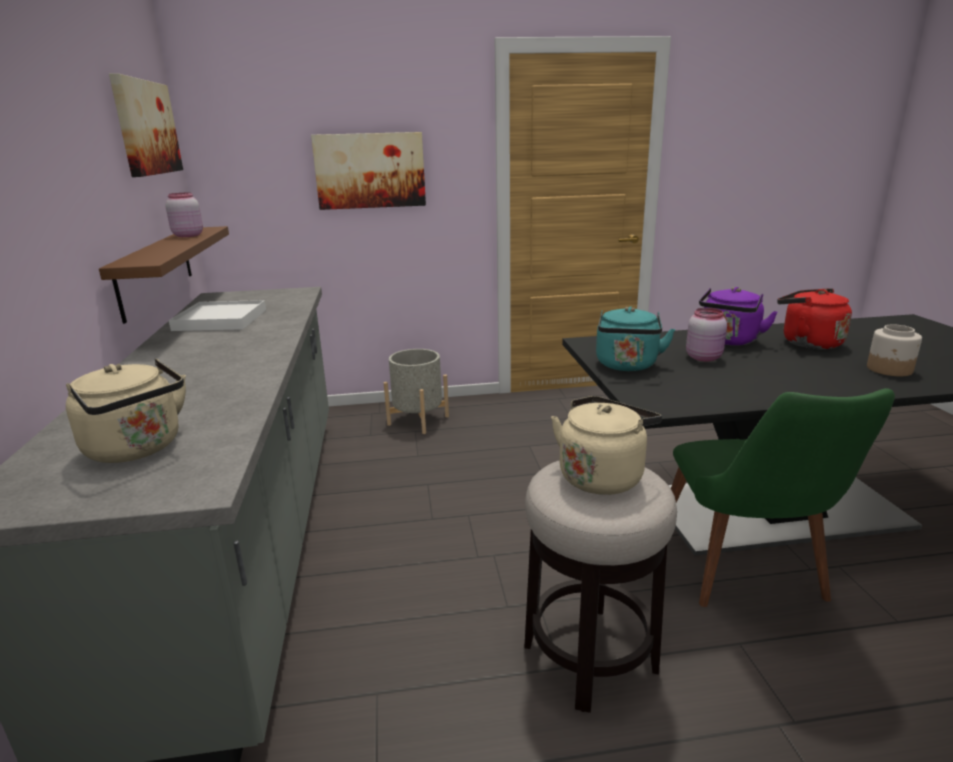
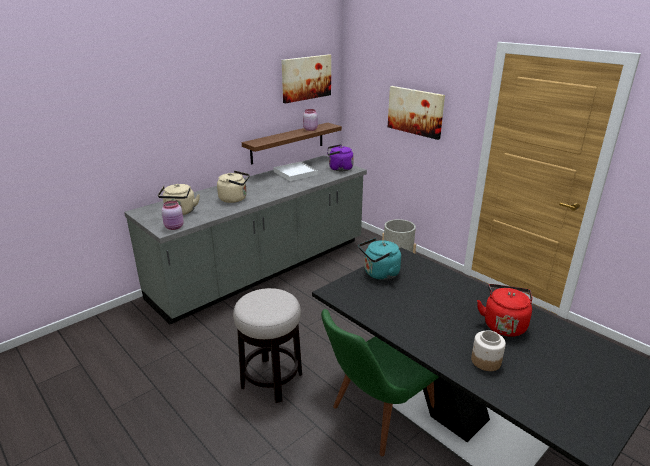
camera: 55 degrees right, 5 degrees up
beige kettle [551,396,662,495] -> beige kettle moved to [217,171,250,203]
pink jar [686,308,727,361] -> pink jar moved to [161,201,184,230]
purple kettle [699,287,777,346] -> purple kettle moved to [327,144,354,171]

